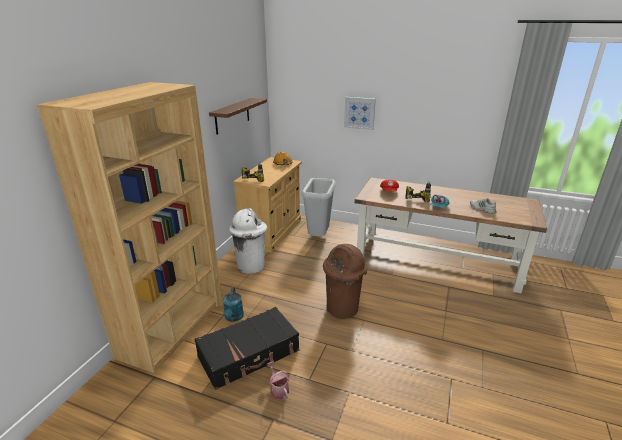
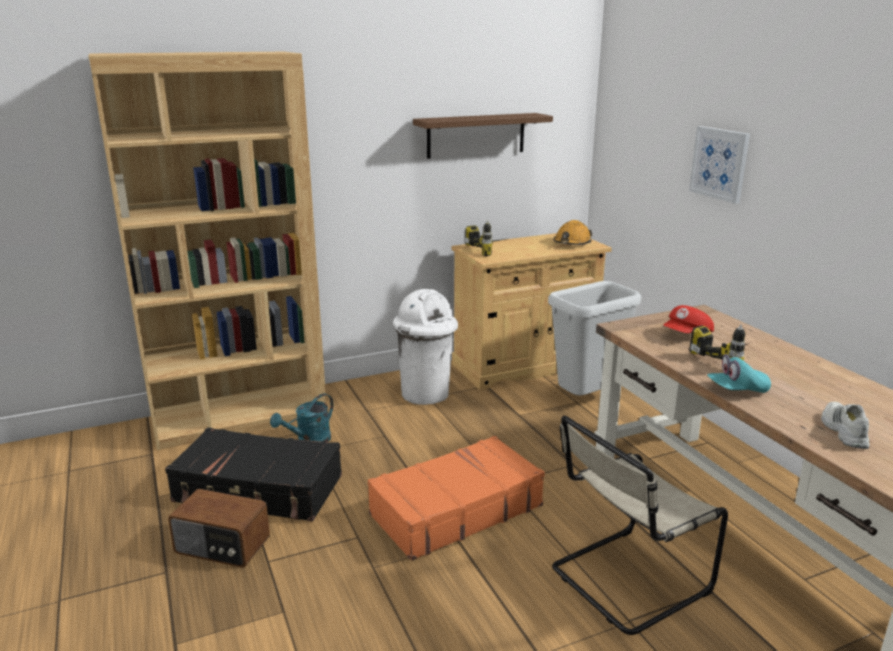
camera: 45 degrees right, 5 degrees down
watering can [267,361,289,399] -> radio [168,489,270,568]
brown trash can [323,244,367,319] -> orange suitcase [368,436,545,561]
none -> beige chair [552,416,728,635]

